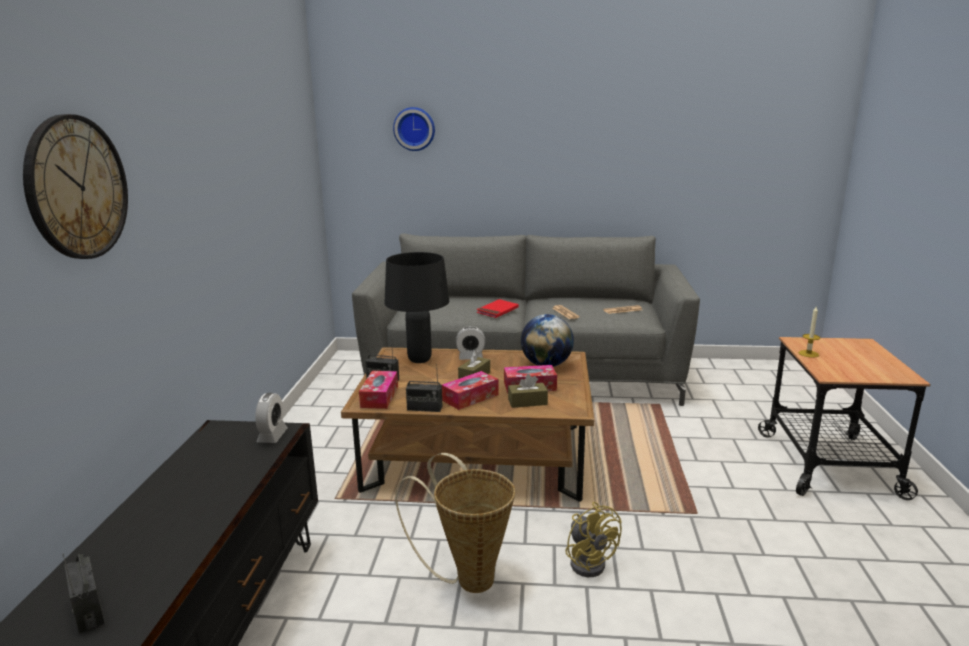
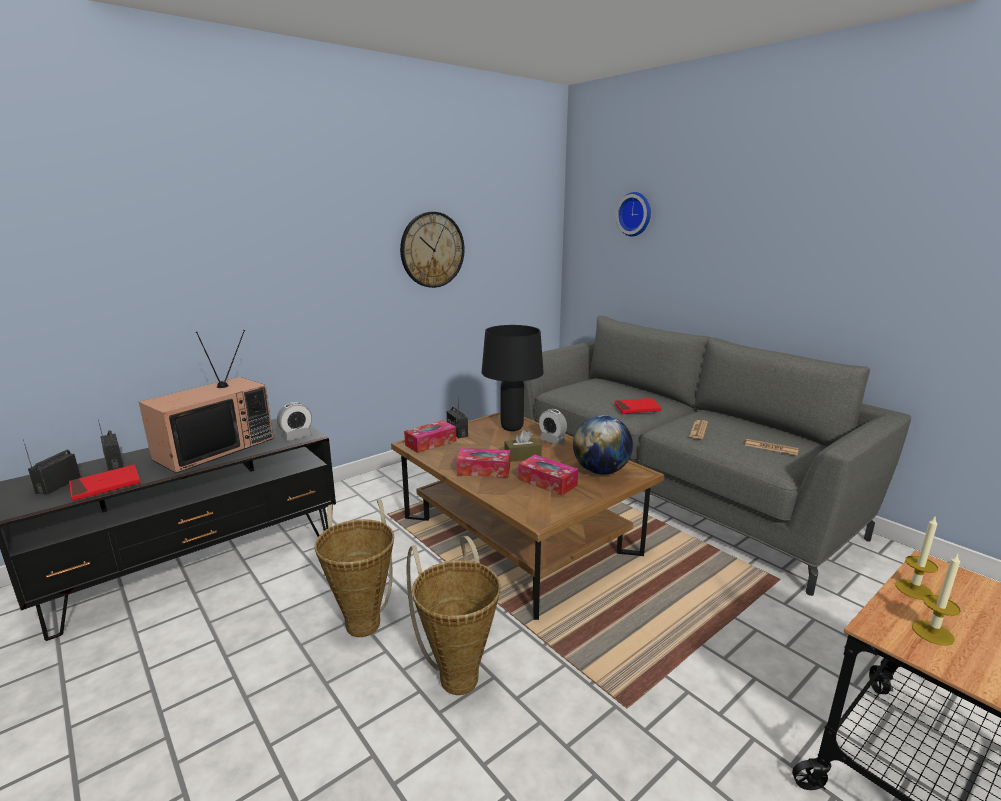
camera: 45 degrees right, 0 degrees up
wall clock [23,114,128,259] -> wall clock moved to [400,212,465,288]
radio [406,364,443,412] -> radio moved to [98,420,124,470]
brown tissue box [508,374,548,408] -> none
yellow fan [565,502,622,577] -> basket [407,536,501,695]
none -> red book [69,465,141,501]
none -> television [139,330,273,473]
none -> candle [912,553,961,646]

